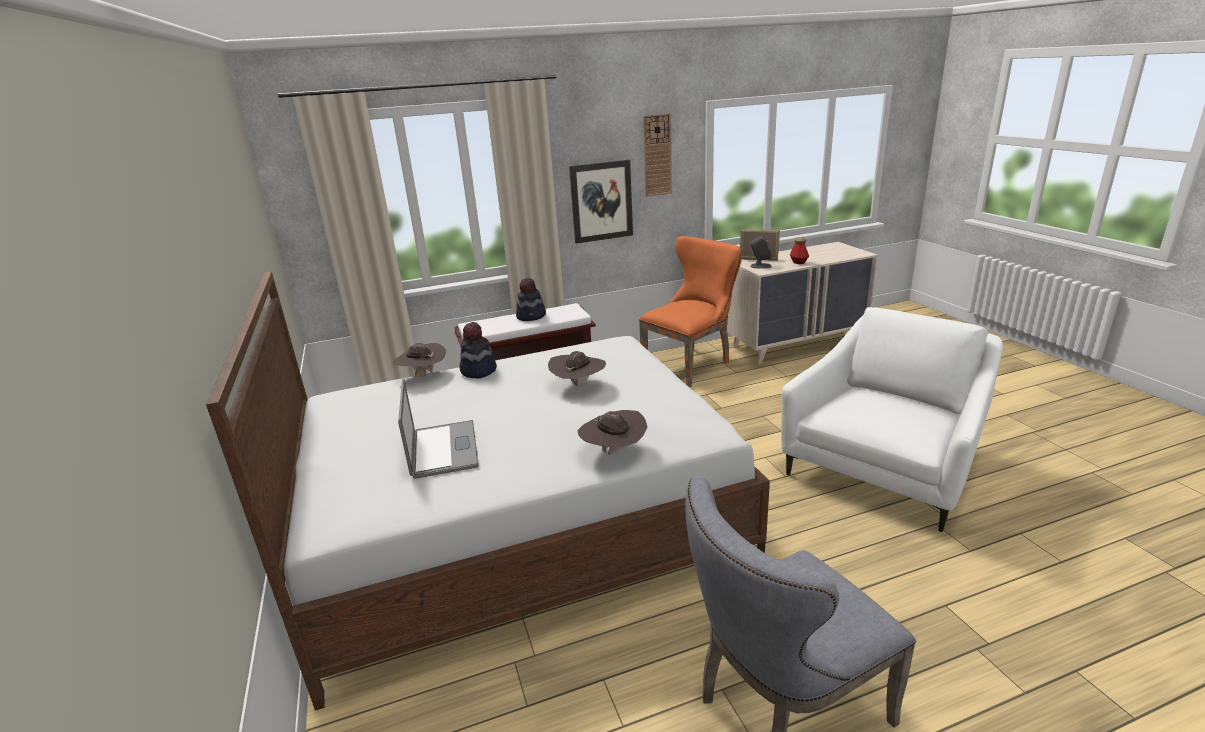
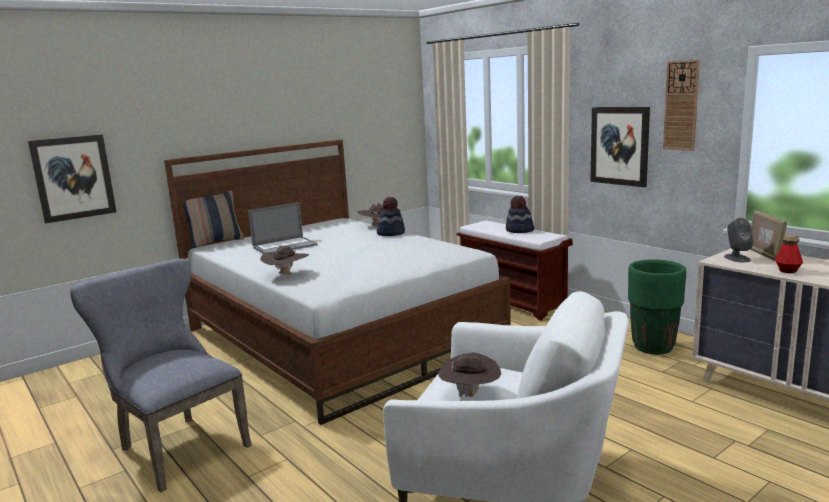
camera: 70 degrees right, 10 degrees down
brown hat [548,351,606,390] -> brown hat moved to [438,352,501,397]
orange chair [639,236,742,387] -> green planter [628,259,686,354]
none -> picture [28,134,116,224]
none -> pillow [183,191,244,248]

